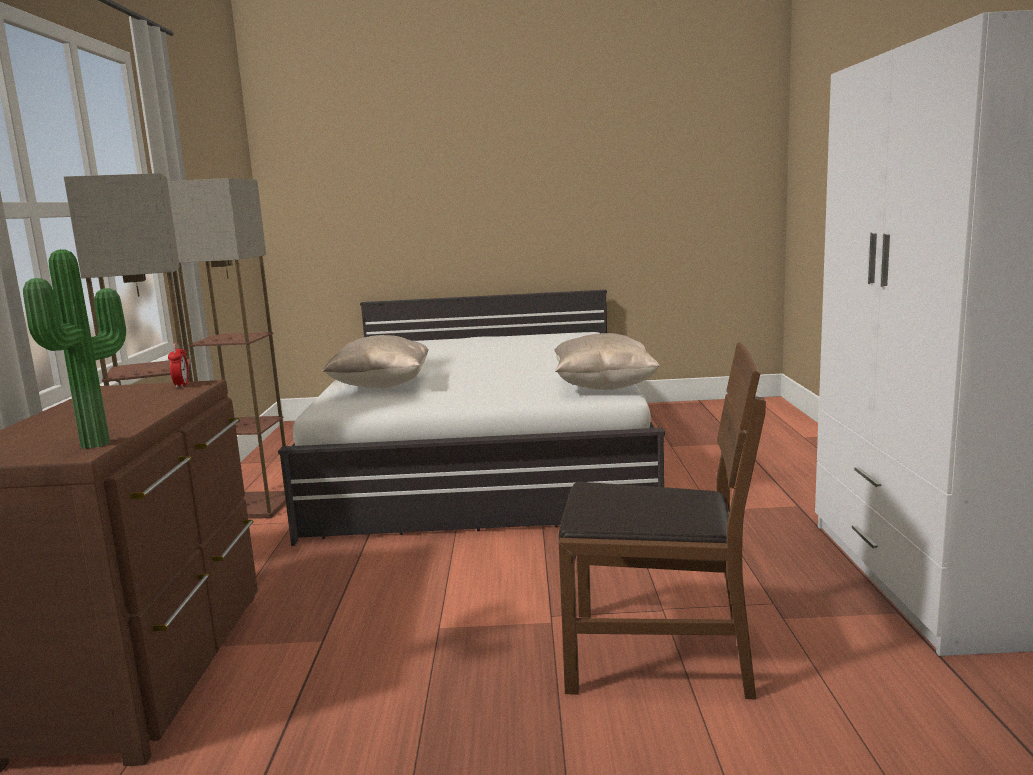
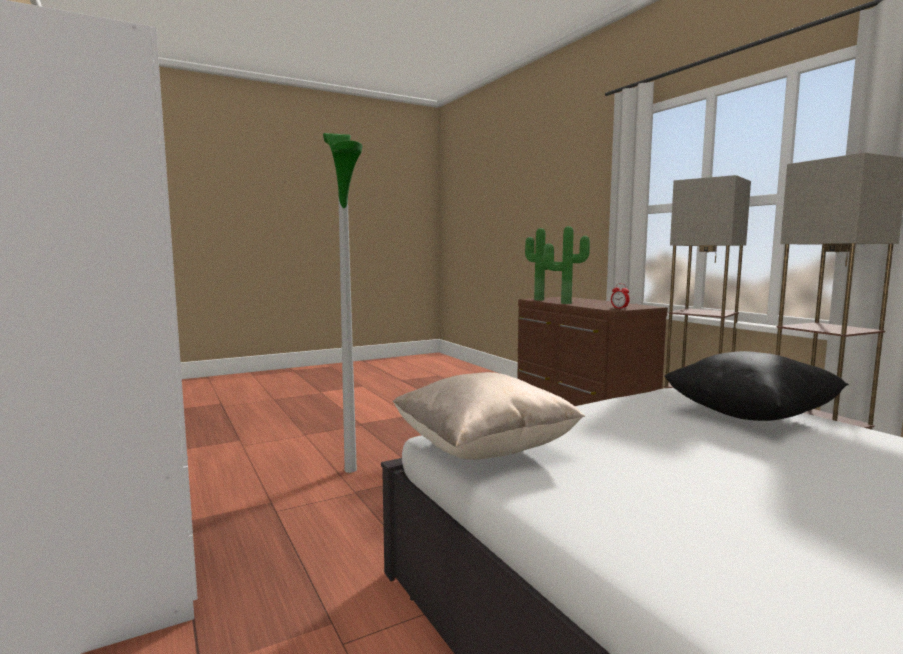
camera: 150 degrees right, 5 degrees down
beige pillow [322,335,429,388] -> black pillow [664,351,849,421]
brown chair [559,342,766,700] -> floor lamp [323,133,362,473]
none -> potted plant [544,226,590,304]

